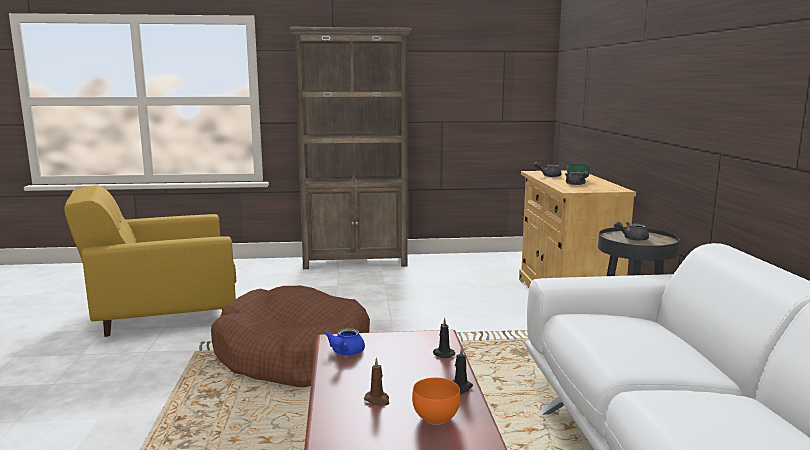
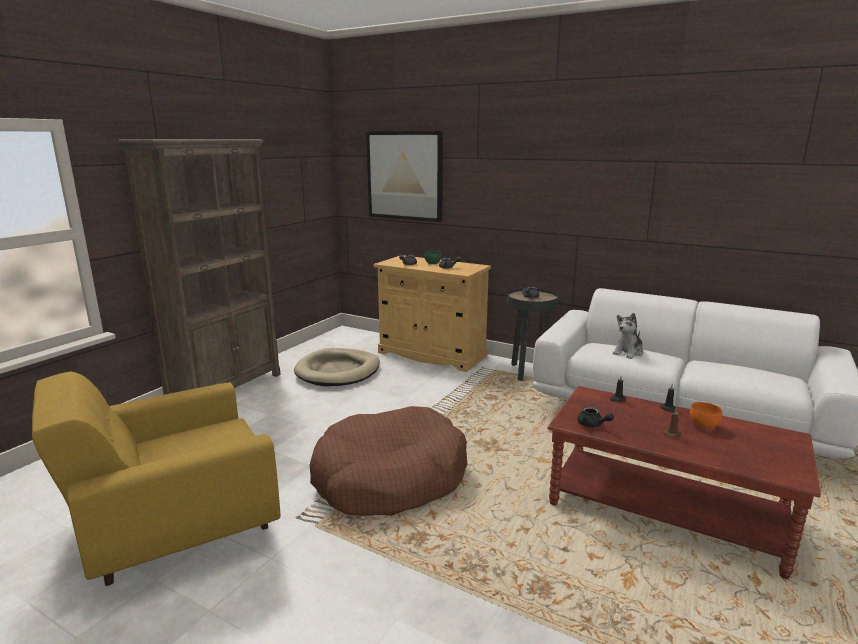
camera: 55 degrees left, 5 degrees up
yellow armchair [64,185,236,337] -> yellow armchair turned 45 degrees clockwise [32,372,281,586]
blue teapot [324,328,365,355] -> black teapot [578,407,614,427]
none -> beige dog bed [294,348,380,386]
none -> picture [366,131,443,222]
none -> plush toy [613,313,643,359]

